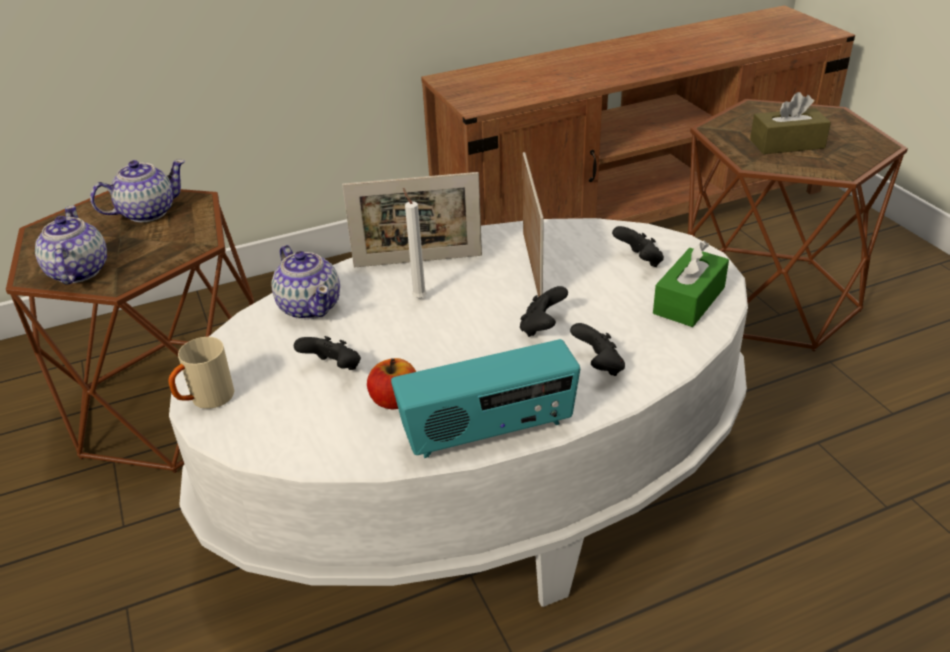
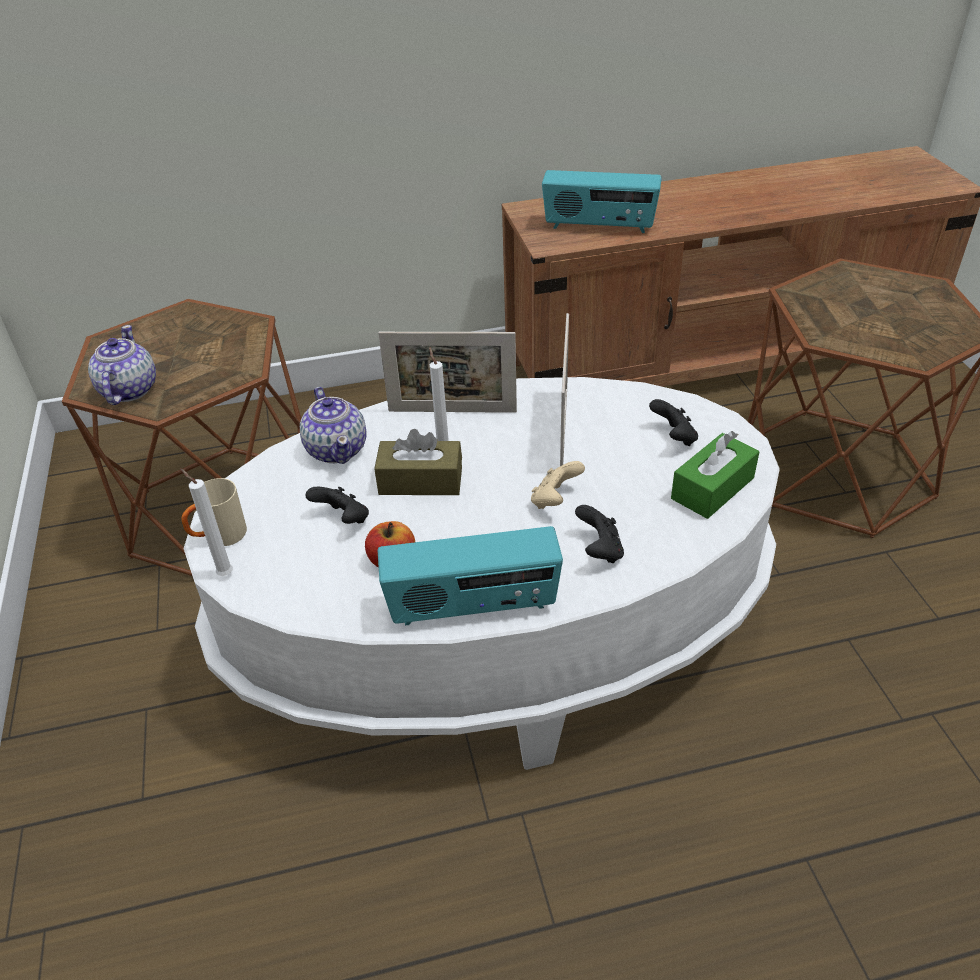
camera: 10 degrees right, 5 degrees up
teapot [90,160,185,222] -> none
black game controller [520,286,568,337] -> beige game controller [531,461,585,509]
brown tissue box [750,92,831,154] -> brown tissue box moved to [374,429,462,495]
none -> white candle [180,468,233,576]
none -> radio [542,170,662,233]

